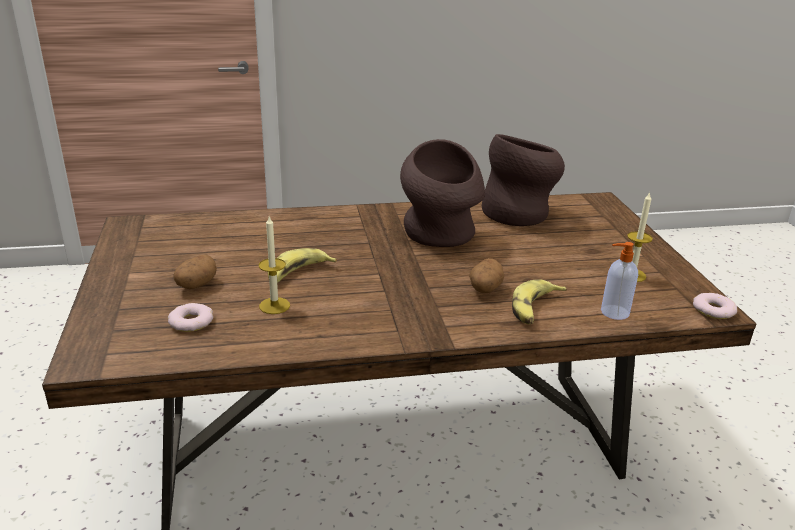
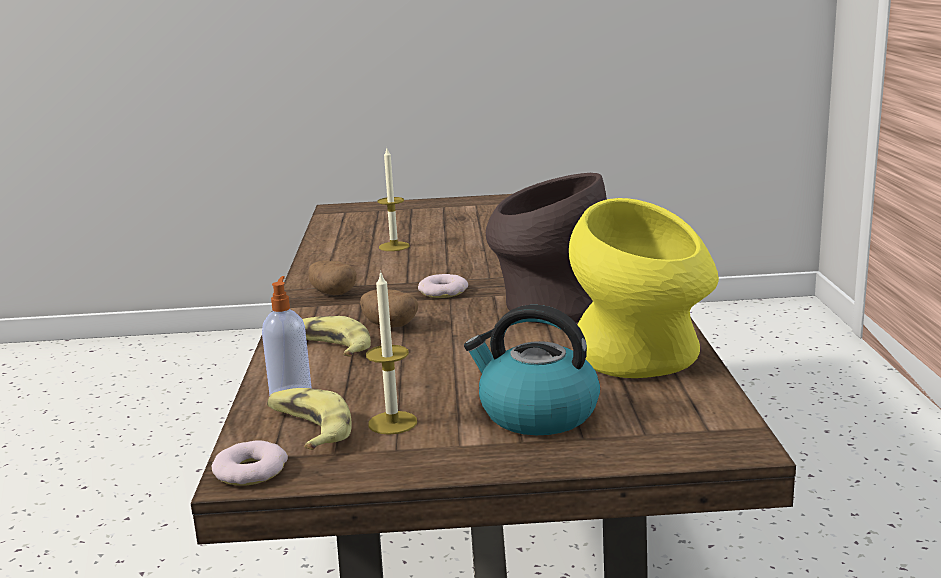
camera: 100 degrees right, 10 degrees down
donut [168,303,213,332] -> donut moved to [418,274,468,298]
potato [173,254,217,289] -> potato moved to [308,260,357,295]
banana [268,248,337,283] -> banana moved to [267,388,352,450]
brown vase [482,134,565,226] -> yellow vase [569,198,719,378]
none -> kettle [464,305,600,435]

